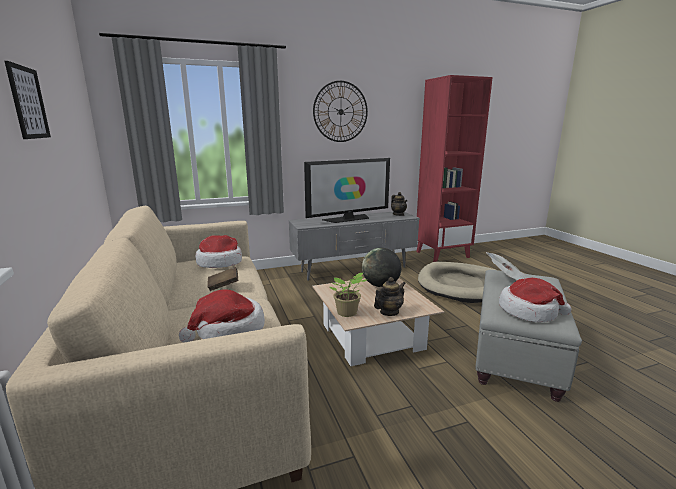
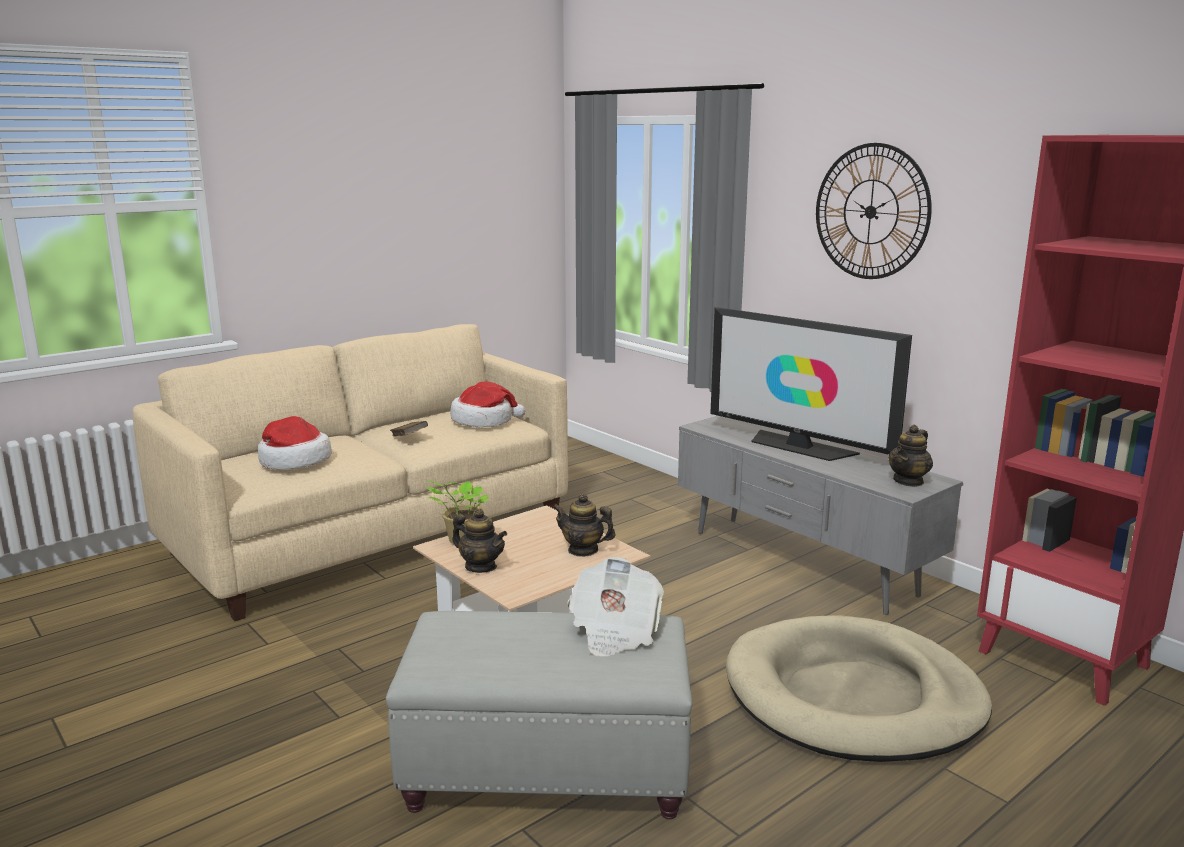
camera: 70 degrees right, 0 degrees up
picture [4,61,51,139] -> none
globe [362,248,401,287] -> teapot [553,494,615,557]
hat [499,278,572,322] -> none

